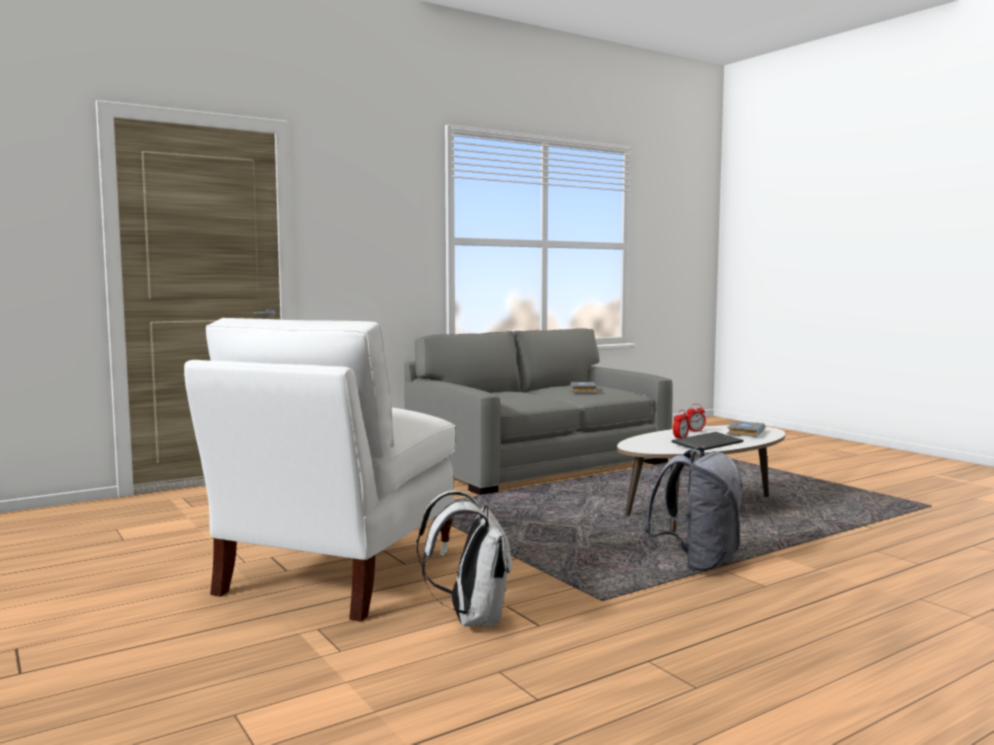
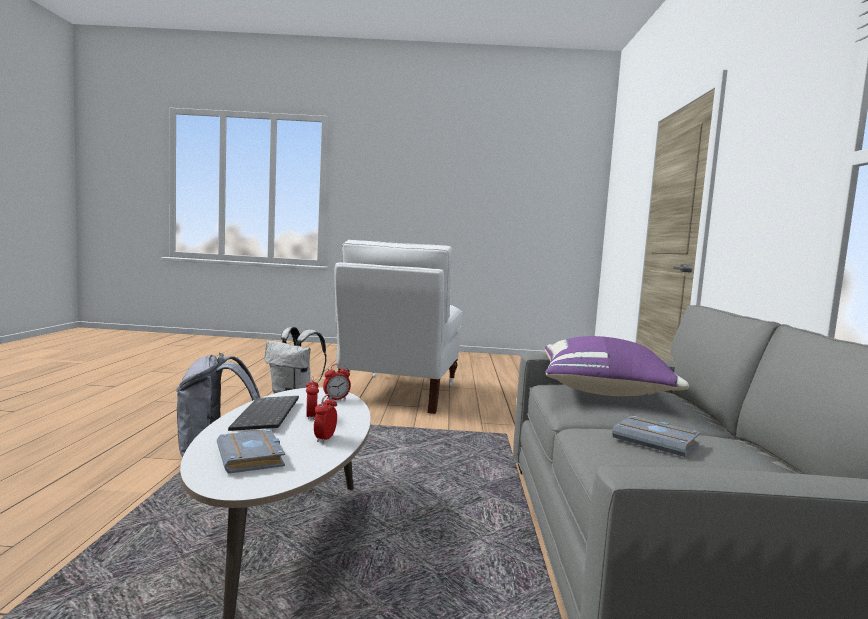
camera: 125 degrees right, 0 degrees up
white chair [184,318,456,622] -> white chair turned 135 degrees counterclockwise [334,240,462,414]
none -> alarm clock [323,364,351,400]
none -> purple pillow [544,336,689,396]

